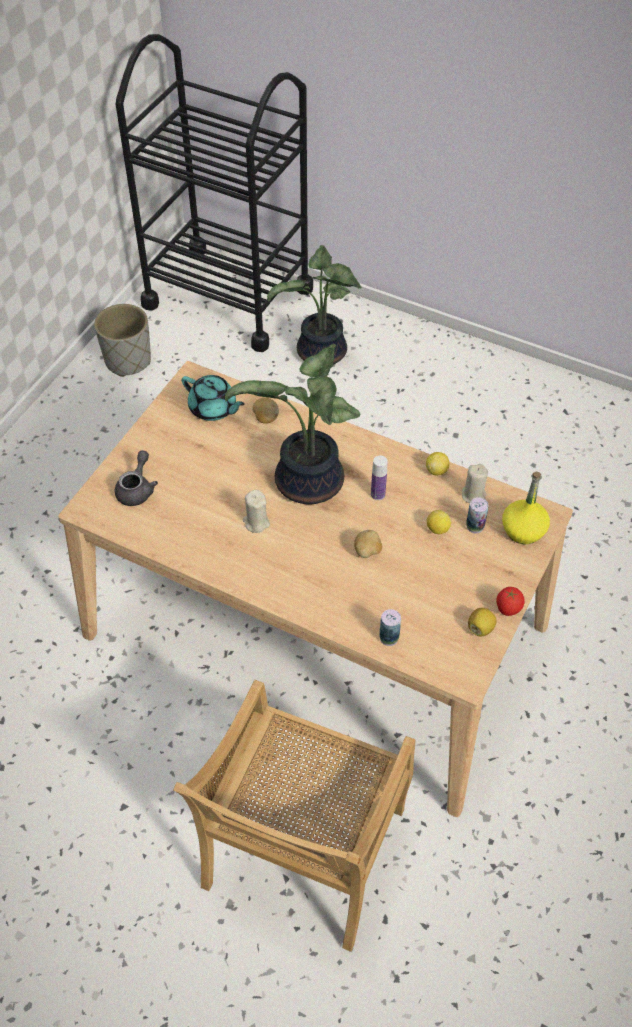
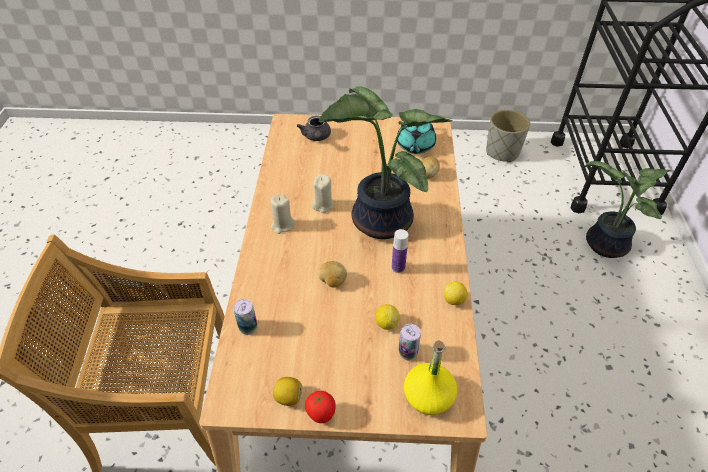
camera: 65 degrees right, 5 degrees down
grey teapot [115,451,158,506] -> grey teapot turned 90 degrees clockwise [297,116,331,141]
beige candle [462,464,488,504] -> beige candle moved to [270,195,295,234]

